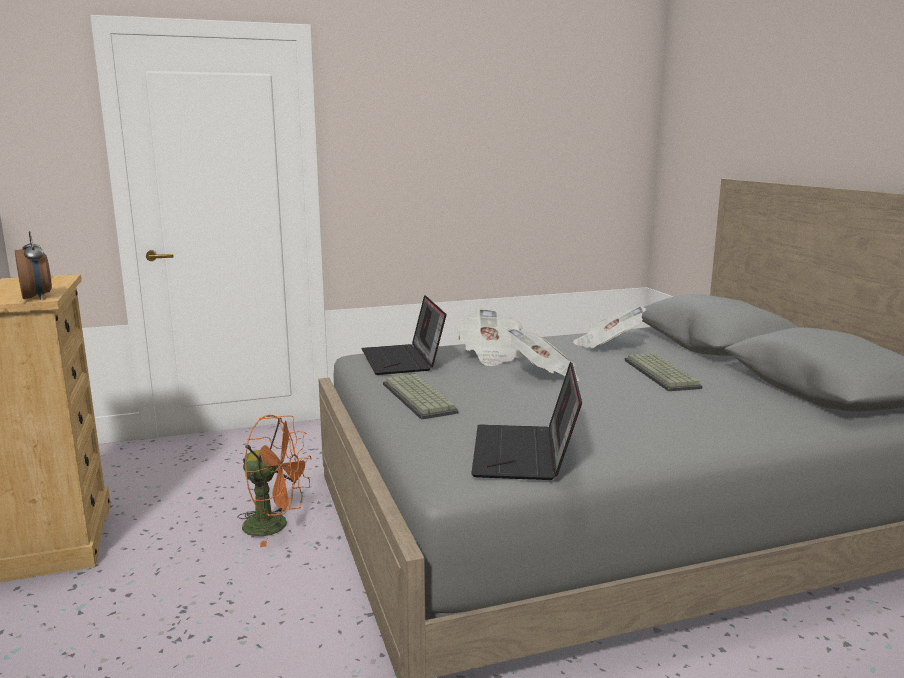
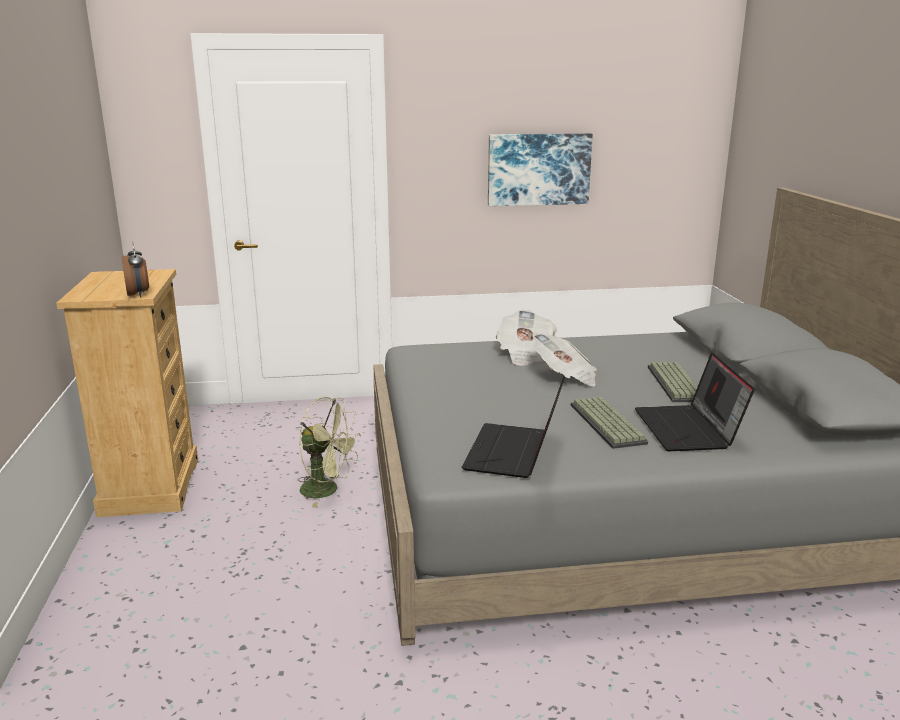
camera: 10 degrees right, 5 degrees up
orange fan [238,415,312,547] -> green fan [298,397,361,508]
laptop [361,295,447,375] -> laptop moved to [635,353,755,451]
keyboard [383,374,459,420] -> keyboard moved to [571,397,648,449]
newspaper [573,306,646,349] -> none
none -> picture [488,133,593,206]

